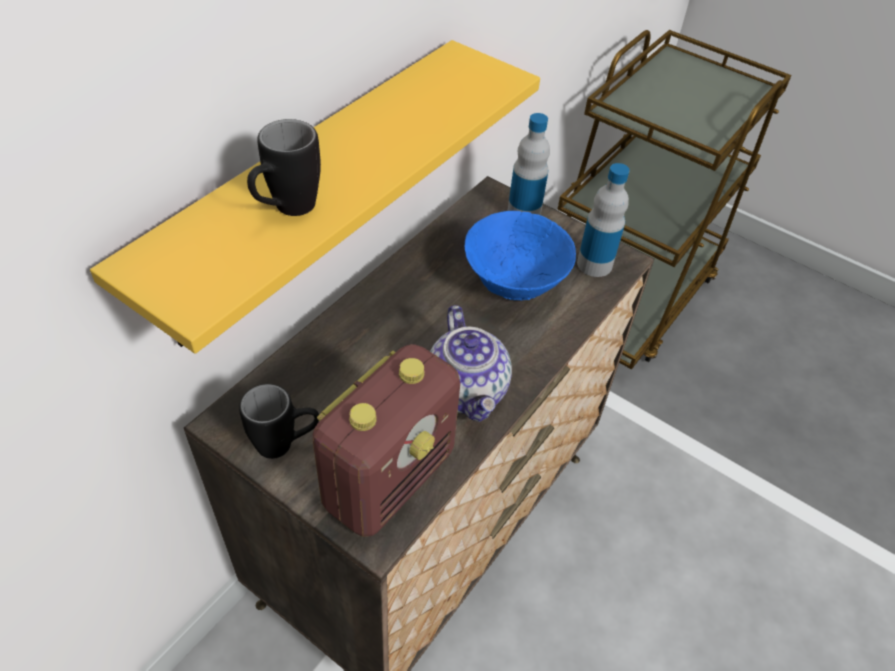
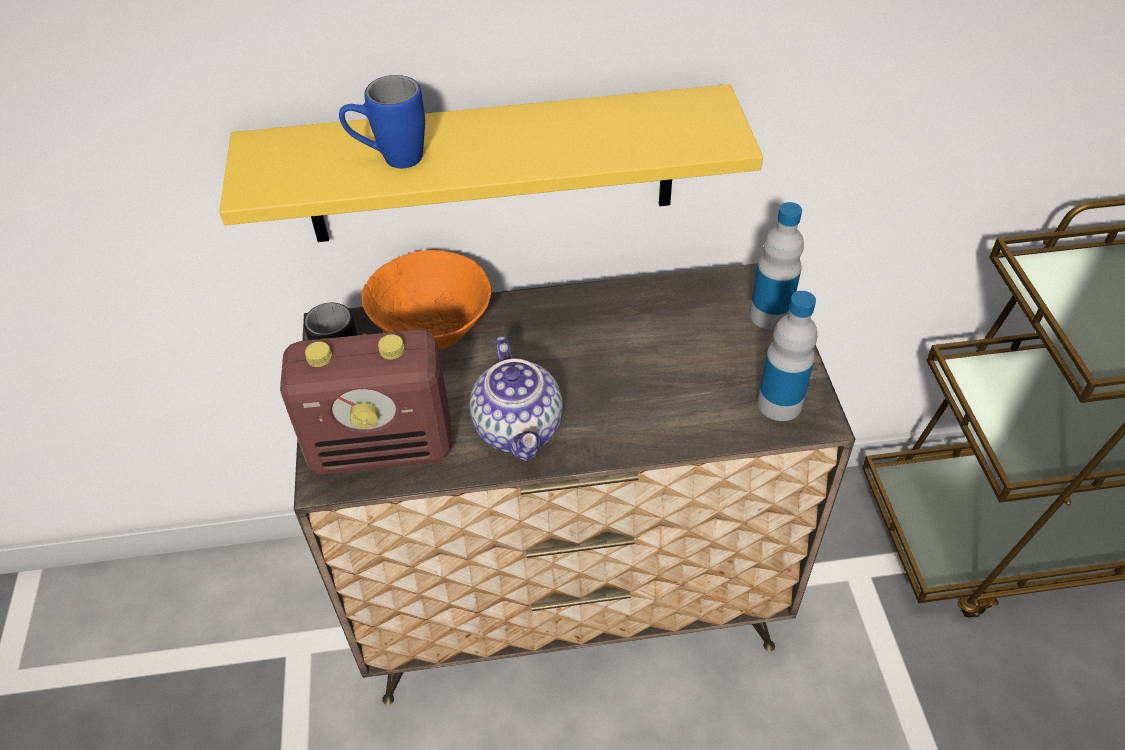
camera: 50 degrees right, 0 degrees up
black mug [247,119,321,216] -> blue mug [339,75,425,168]
teapot [430,305,512,422] -> teapot turned 45 degrees counterclockwise [470,336,563,461]
blue bowl [465,211,576,301] -> none
none -> orange bowl [362,250,491,350]

